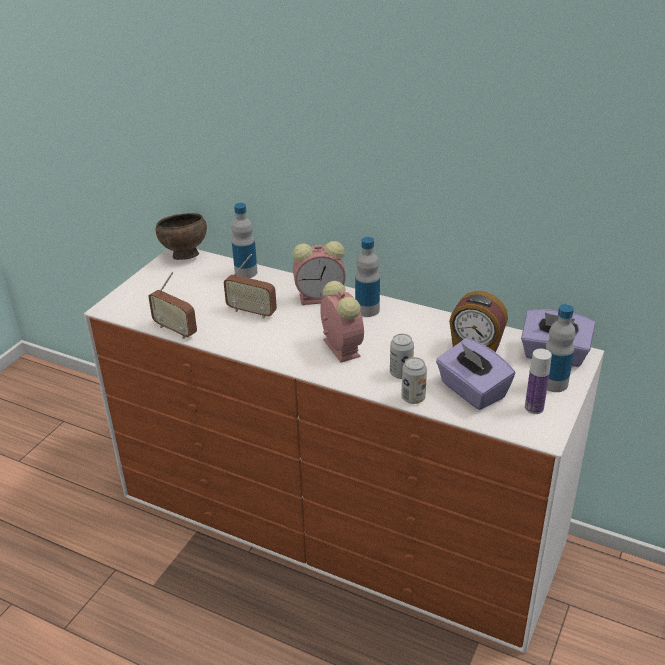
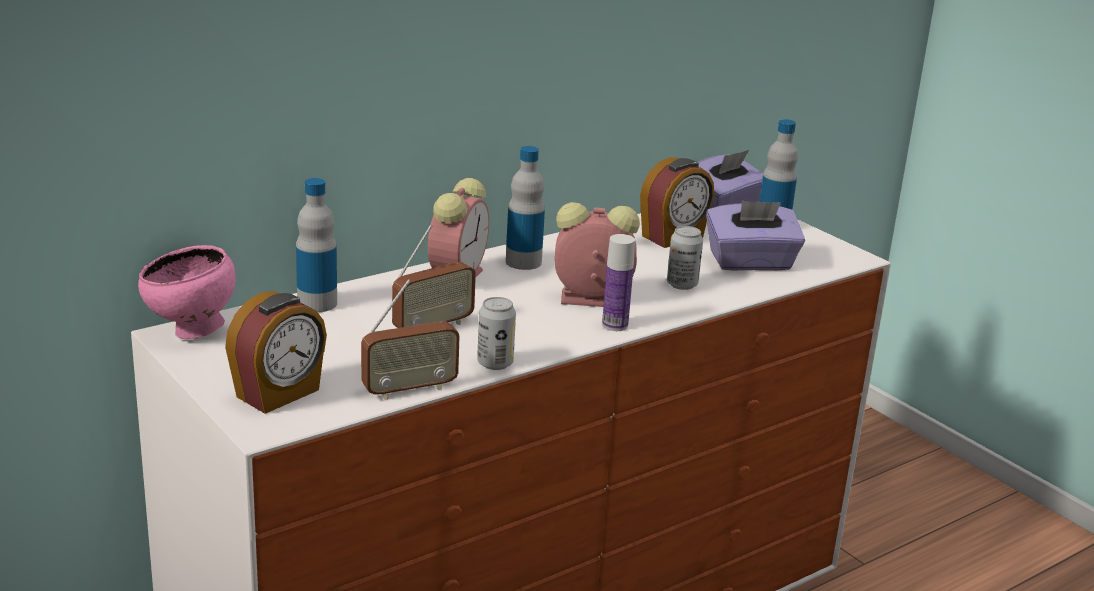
camera: 65 degrees left, 10 degrees down
brown bowl [155,213,207,260] -> pink bowl [138,245,236,339]
can [401,357,427,404] -> can moved to [477,297,516,370]
bottle [525,349,552,414] -> bottle moved to [602,234,635,331]
none -> alarm clock [225,291,327,414]

